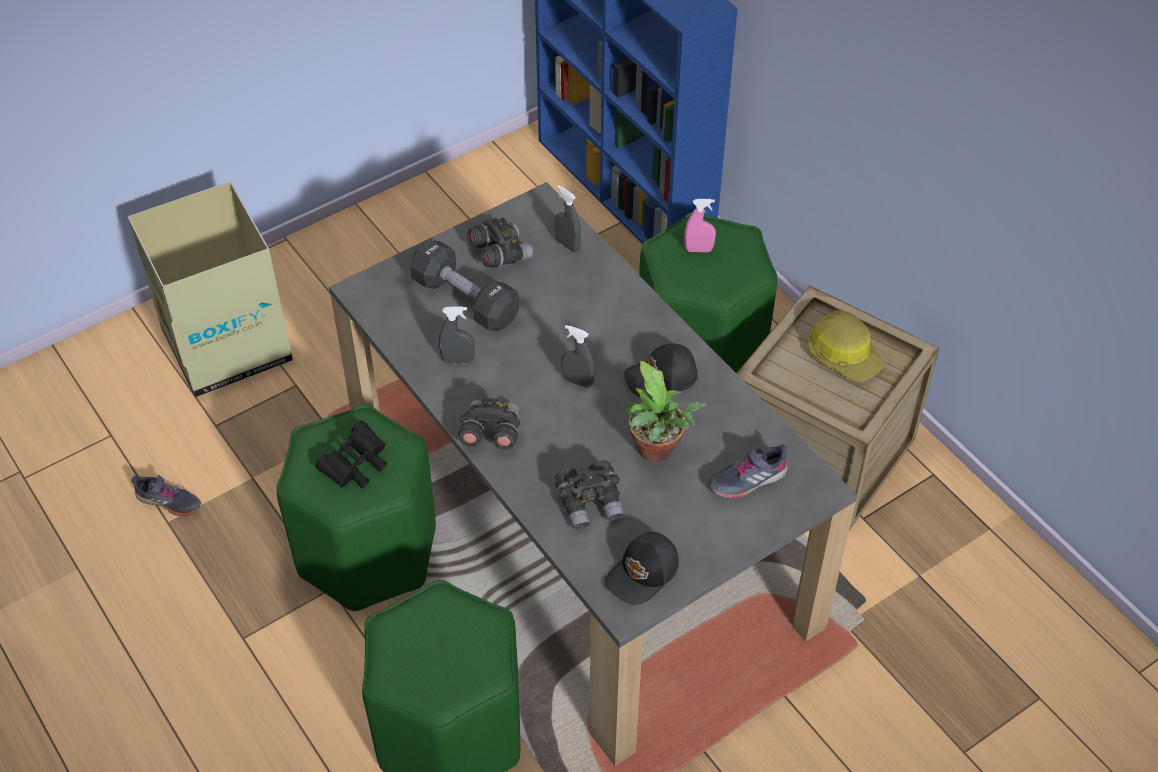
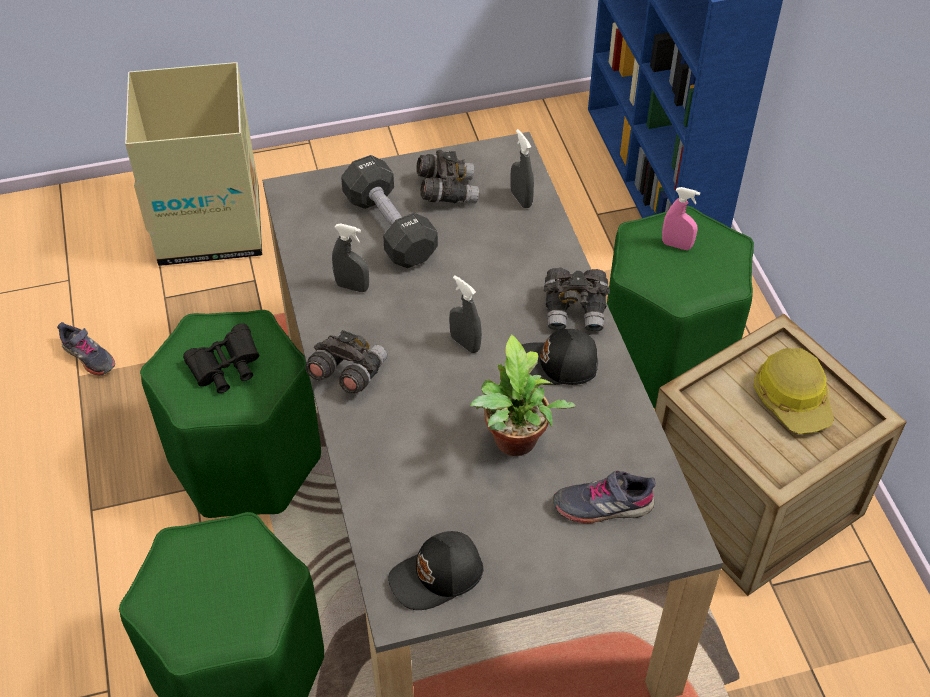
camera: 20 degrees right, 0 degrees up
grey binoculars [555,460,624,529] -> grey binoculars moved to [544,268,610,332]

